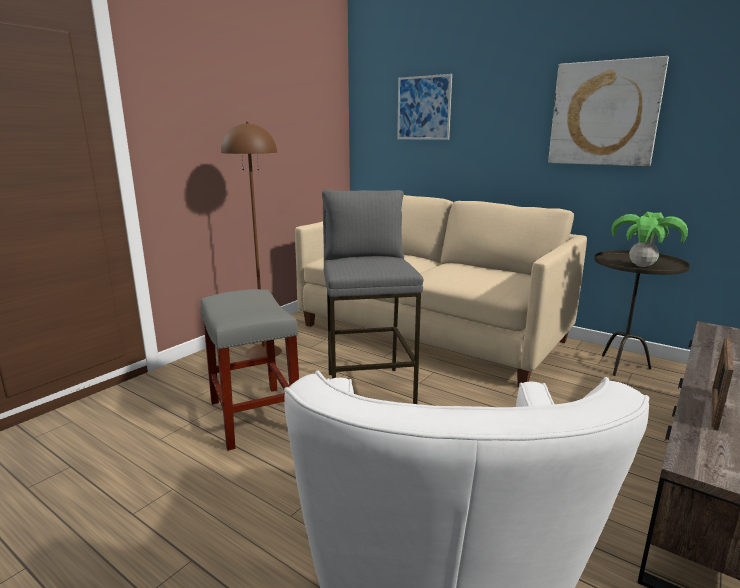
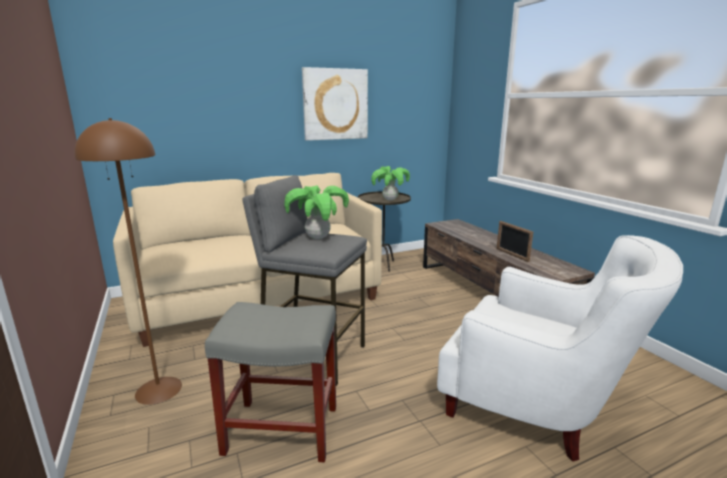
camera: 60 degrees left, 0 degrees up
picture [397,74,452,140] -> none
none -> potted plant [285,185,349,239]

